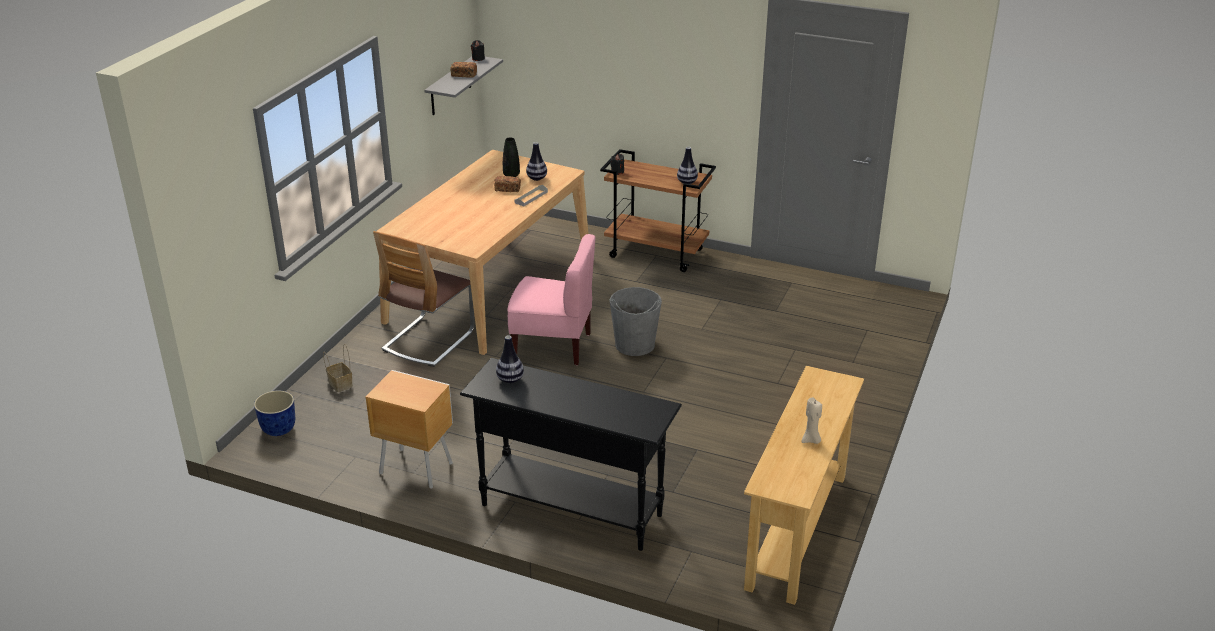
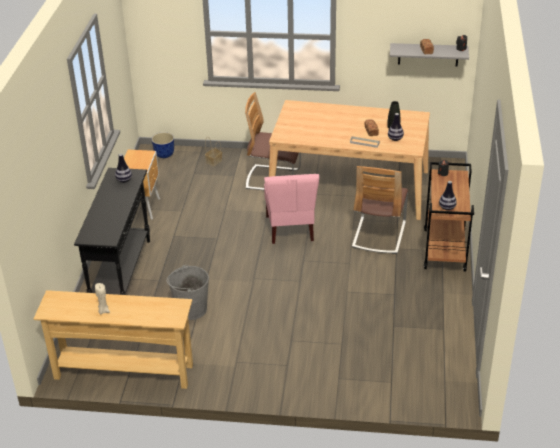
camera: 75 degrees right, 5 degrees up
grey bucket [609,287,662,356] -> grey bucket moved to [166,265,209,320]
none -> chair [352,166,408,254]

